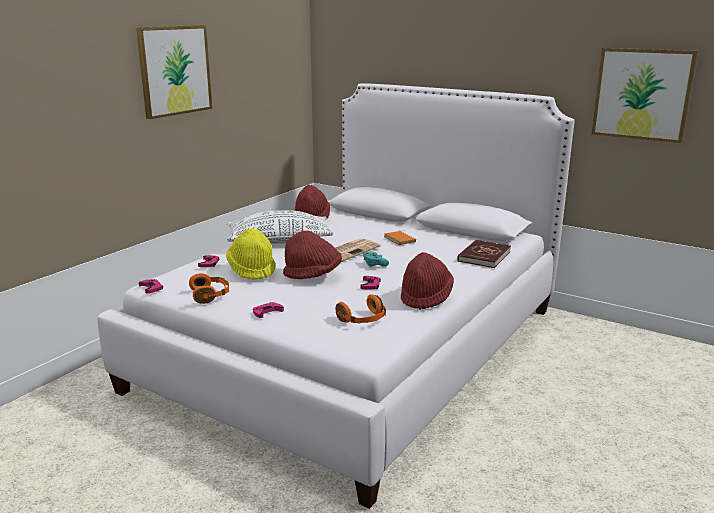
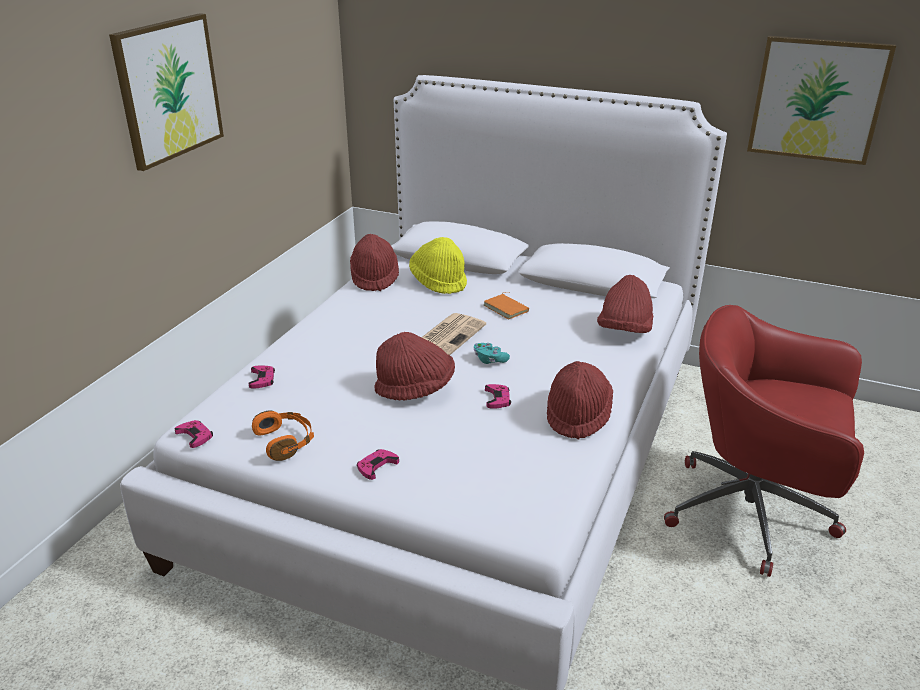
camera: 10 degrees left, 10 degrees up
white pillow [226,210,333,244] -> none
yellow hat [226,228,276,280] -> yellow hat moved to [409,237,467,294]
orange headphones [336,294,386,323] -> none
red book [457,240,511,268] -> red hat [597,275,653,333]
none -> red office chair [664,305,864,577]

